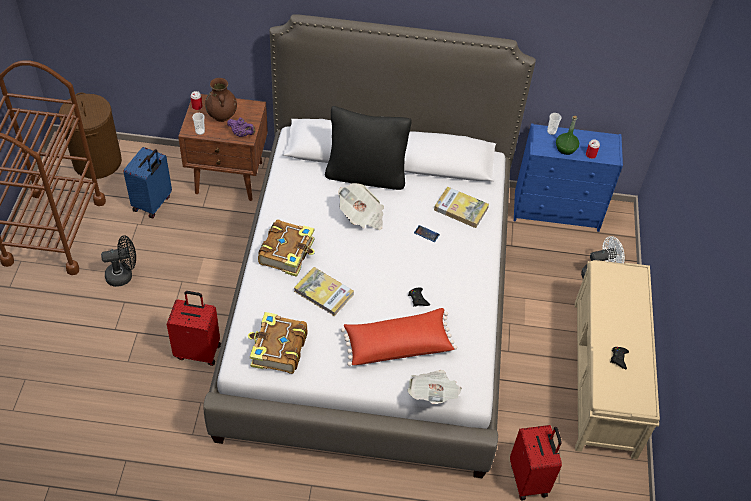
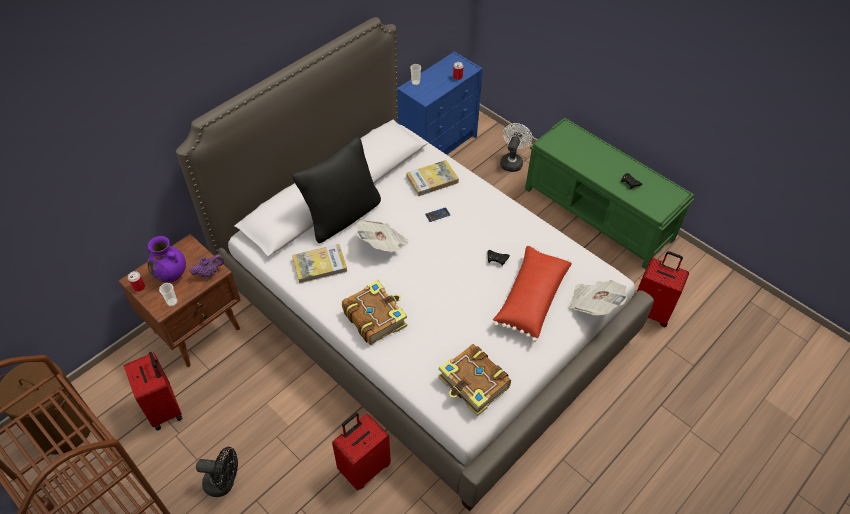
camera: 50 degrees left, 0 degrees up
black fan [101,235,136,287] -> black fan turned 75 degrees clockwise [196,447,238,497]
blue suitcase [123,147,172,218] -> red suitcase [124,352,182,431]
brown vase [205,78,237,122] -> purple vase [147,236,186,282]
book [294,267,354,316] -> book moved to [292,244,348,284]
green bottle [556,116,579,155] -> none
beige bench [575,260,660,459] -> green bench [525,118,694,269]

